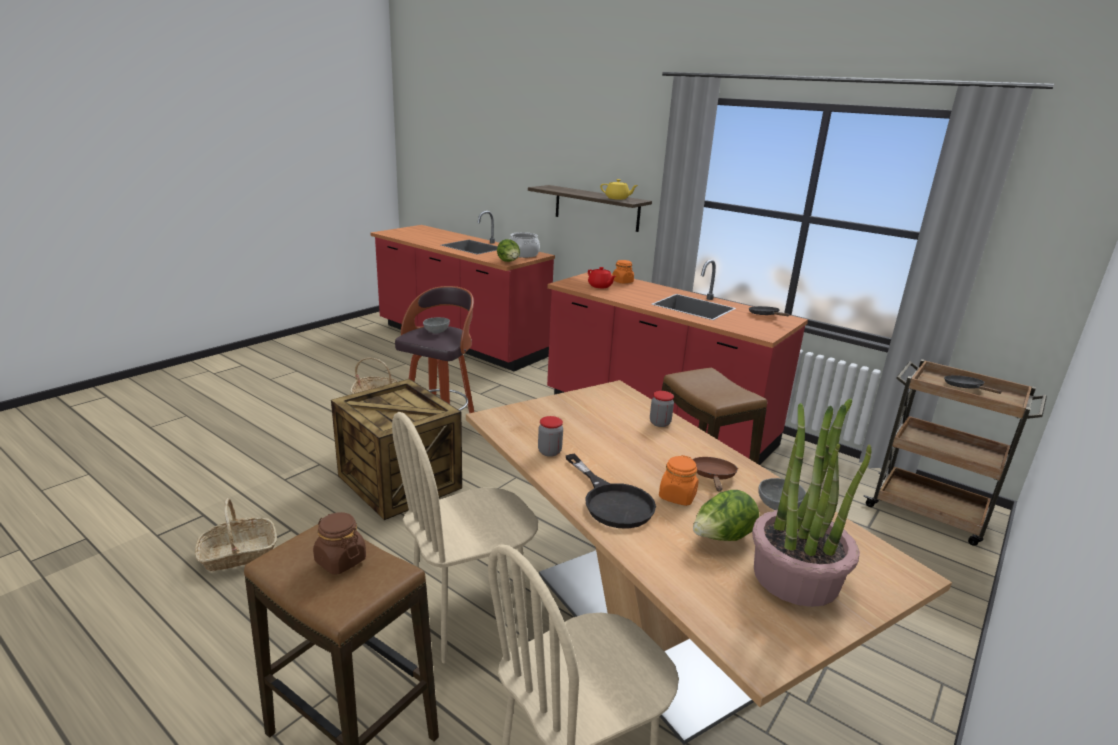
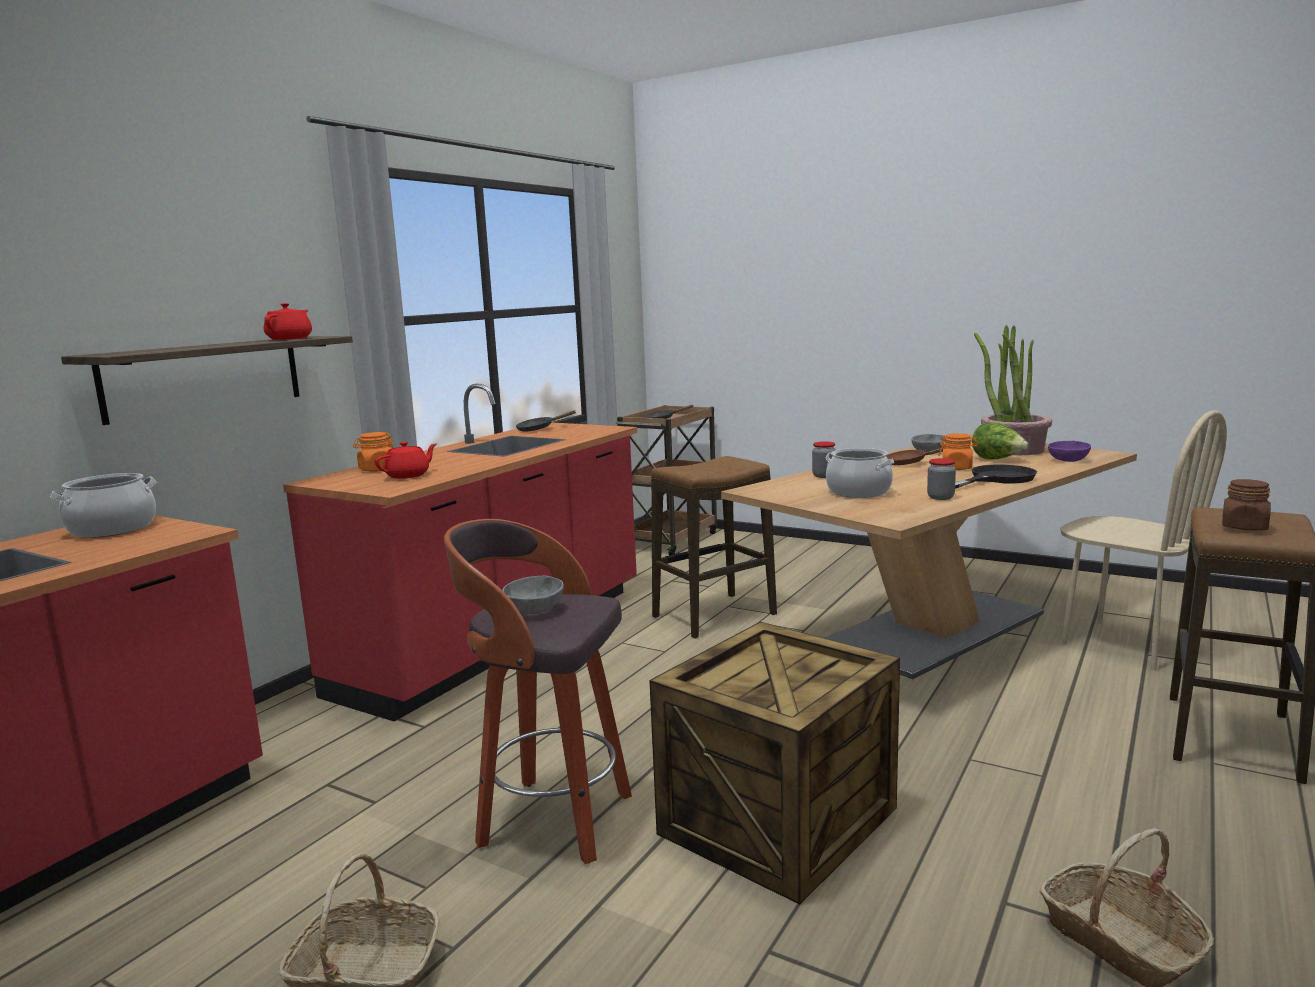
camera: 95 degrees left, 10 degrees down
beige chair [392,412,538,664] -> none
lettuce [497,239,520,262] -> none
yellow teapot [600,179,638,200] -> red teapot [264,303,312,340]
none -> cooking pot [825,448,894,498]
none -> purple bowl [1048,441,1091,462]

